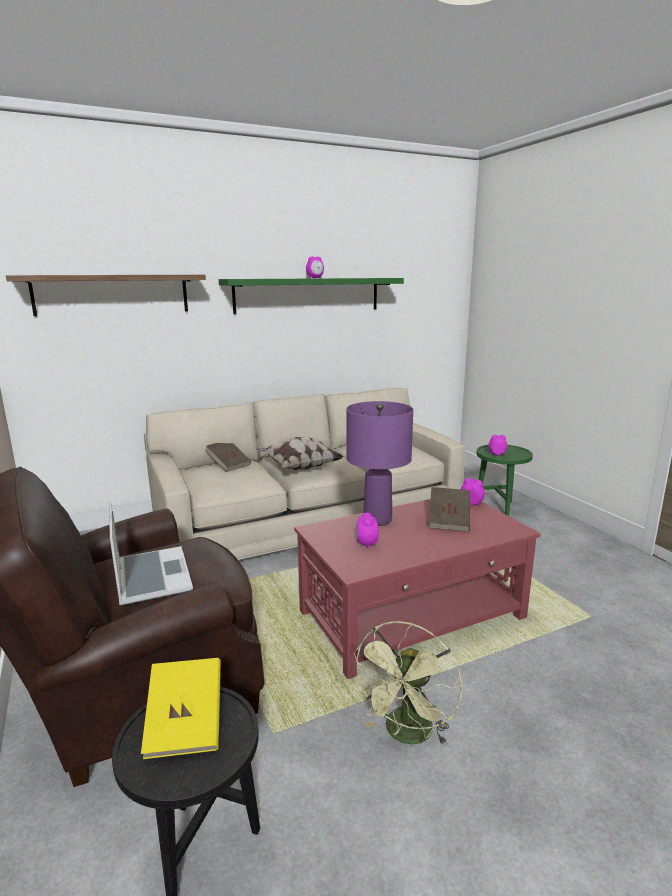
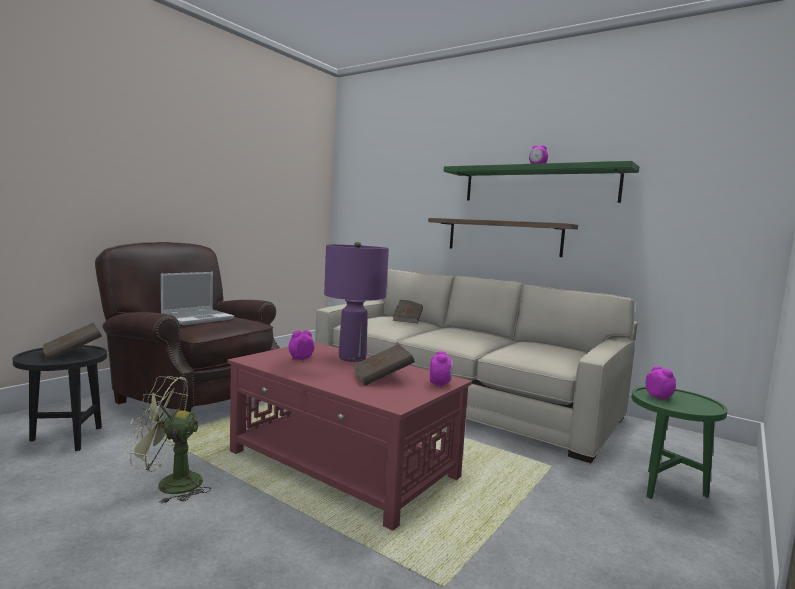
camera: 60 degrees right, 10 degrees down
shelf [6,275,206,316] -> shelf moved to [428,218,578,257]
yellow book [141,658,221,759] -> brown book [43,323,102,360]
pillow [256,437,343,470] -> none

